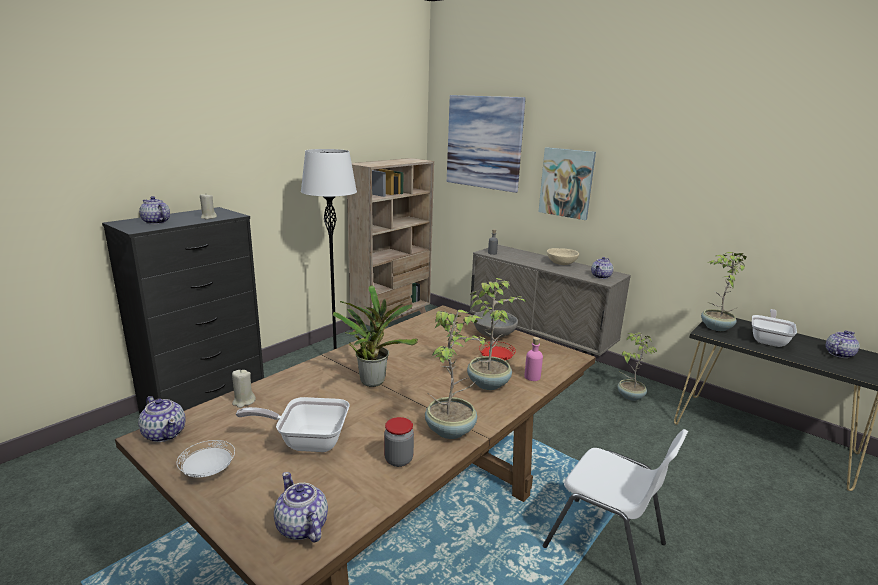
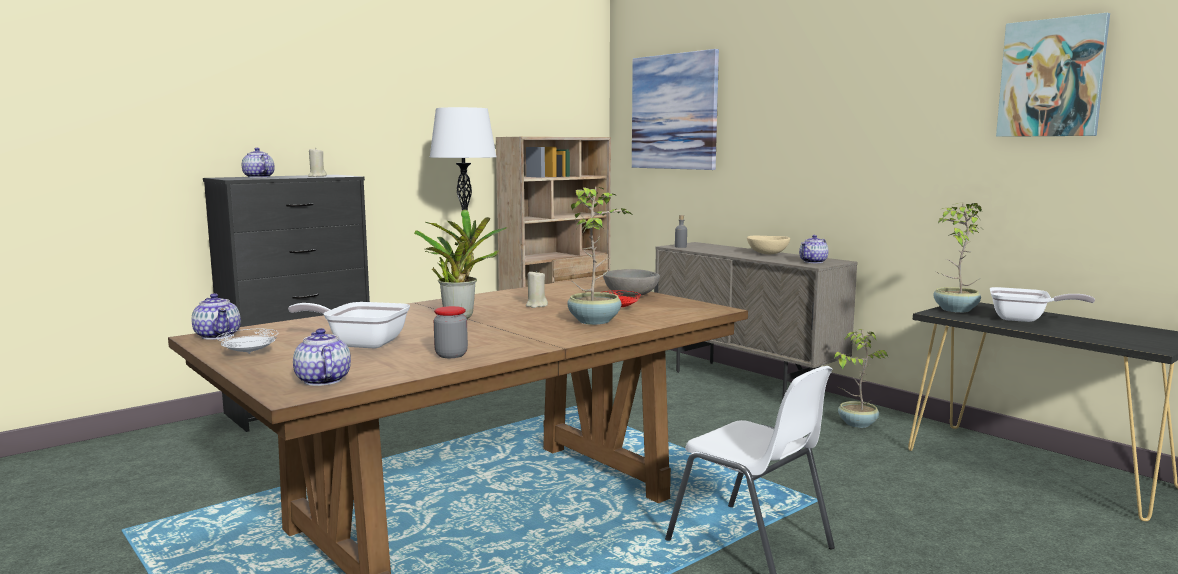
camera: 10 degrees right, 10 degrees down
beige candle [232,370,256,408] -> beige candle moved to [526,270,548,308]
potted plant [425,309,490,439] -> none
pink bottle [524,337,543,381] -> none
picture [539,147,596,220] -> picture moved to [996,13,1110,137]
frying pan [752,309,797,347] -> frying pan turned 75 degrees clockwise [990,287,1095,322]
teapot [826,331,859,358] -> none

